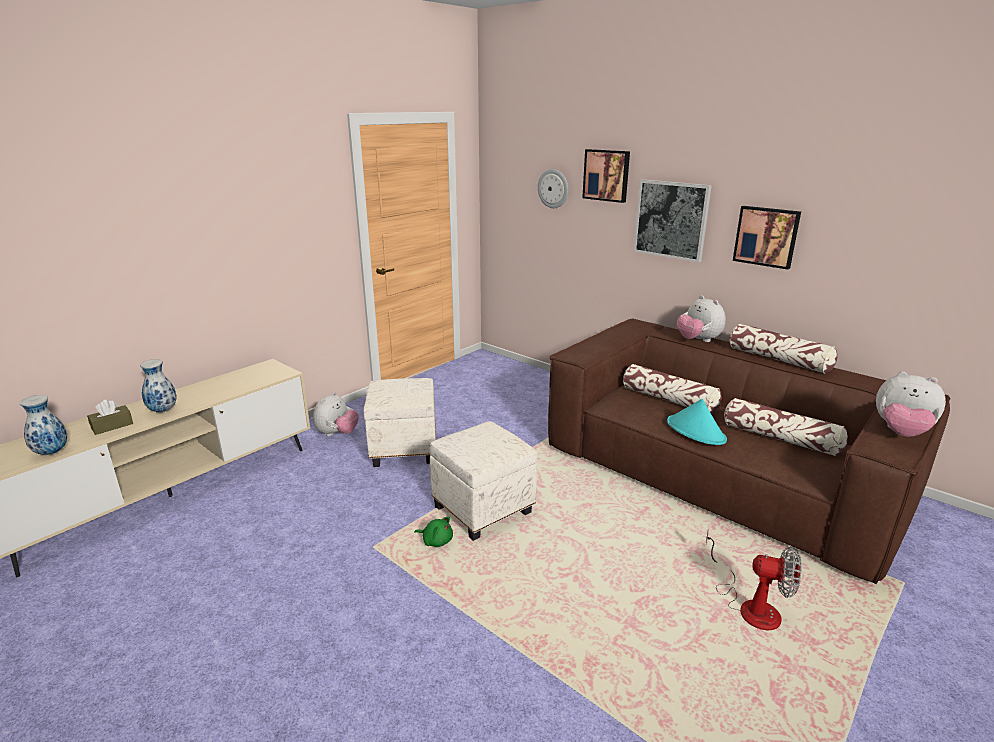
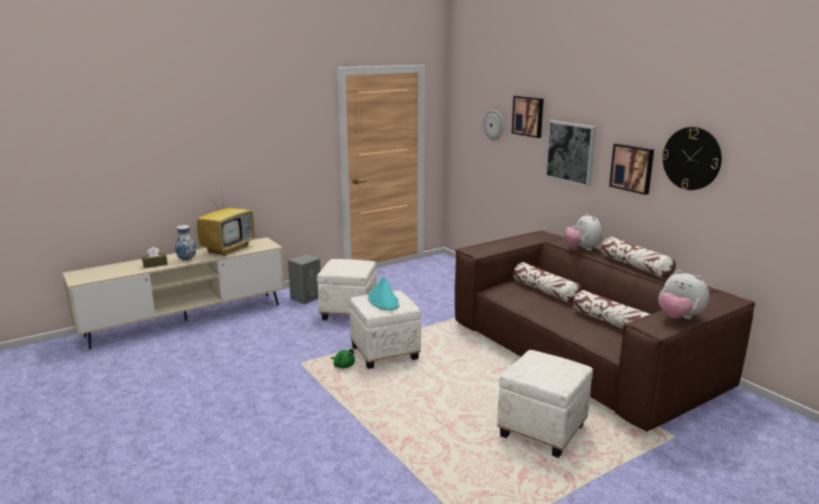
camera: 15 degrees right, 5 degrees down
vase [20,395,67,455] -> none
plush toy [313,392,359,437] -> grey speaker [288,254,320,304]
turquoise hat [667,399,727,445] -> turquoise hat moved to [368,276,400,310]
fan [706,529,801,630] -> white ottoman [497,350,593,458]
none -> television [197,188,254,256]
none -> wall clock [662,127,722,190]

